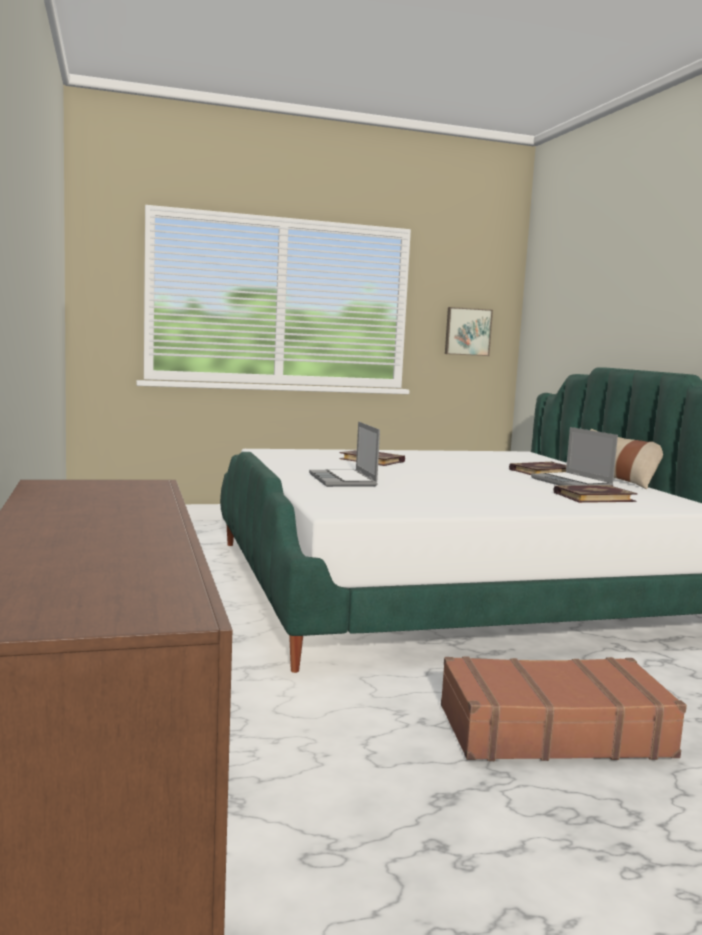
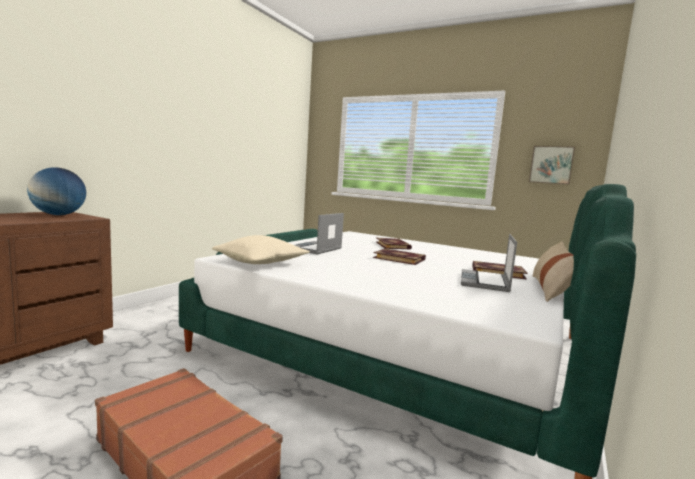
camera: 45 degrees right, 0 degrees up
book [553,485,637,503] -> book moved to [373,249,426,265]
none -> globe [27,167,86,215]
none -> beige pillow [212,235,310,264]

